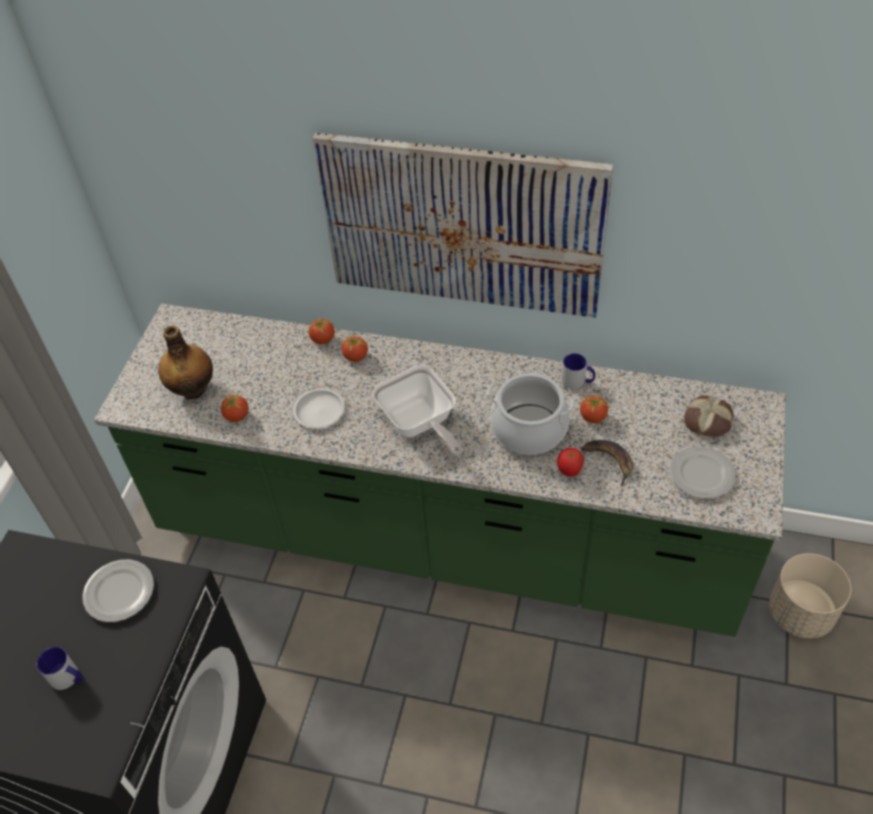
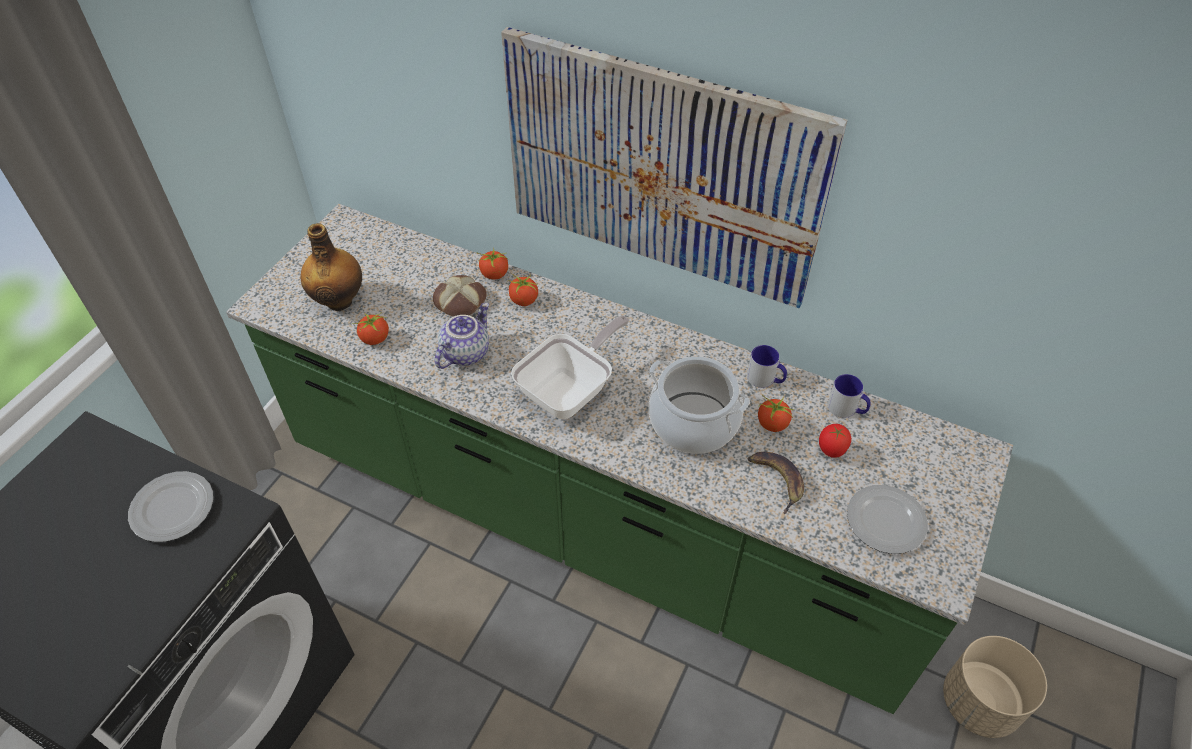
camera: 10 degrees right, 0 degrees up
mug [37,647,83,690] -> mug moved to [828,374,871,418]
white plate [293,389,345,429] -> teapot [434,303,489,369]
frying pan [372,365,462,457] -> frying pan turned 120 degrees counterclockwise [511,315,629,419]
tomato [557,448,584,477] -> tomato moved to [819,424,851,458]
bread [684,396,733,437] -> bread moved to [433,275,487,317]

